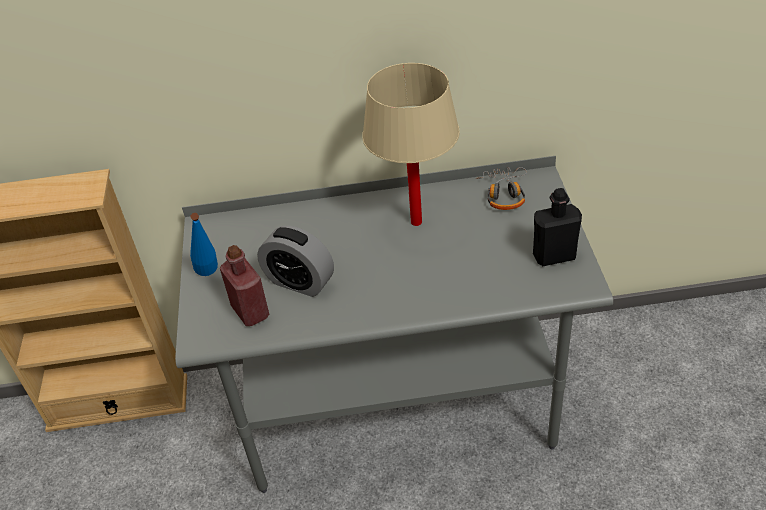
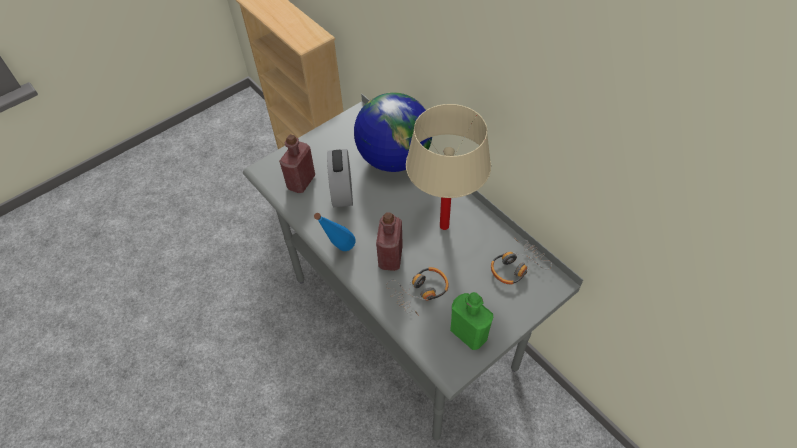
camera: 55 degrees right, 10 degrees up
blue bottle [190,213,218,276] -> blue bottle moved to [314,213,356,251]
black bottle [533,188,582,266] -> green bottle [450,292,493,350]
none -> globe [354,92,432,172]
none -> red bottle [376,212,403,271]
none -> headphones [386,267,449,316]

